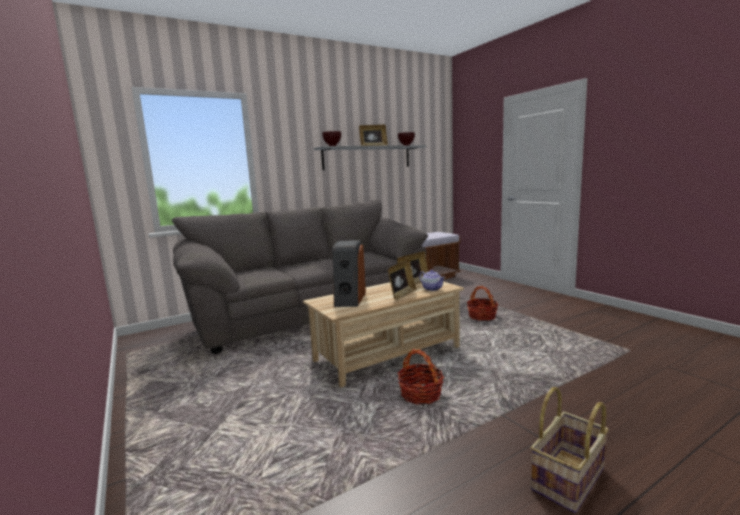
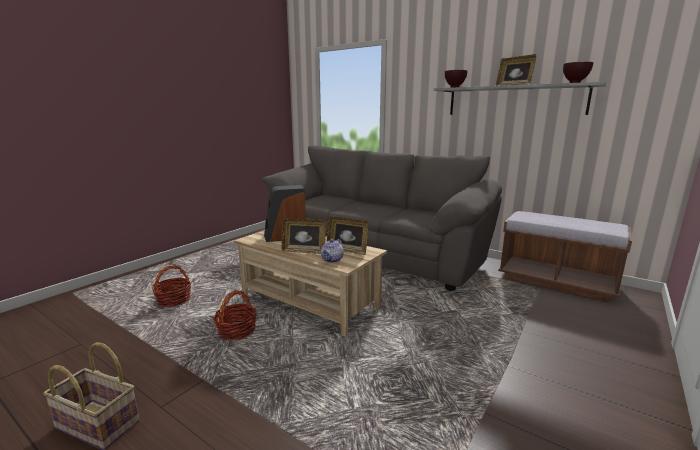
camera: 65 degrees right, 5 degrees up
basket [467,286,498,321] -> basket moved to [152,265,191,307]

